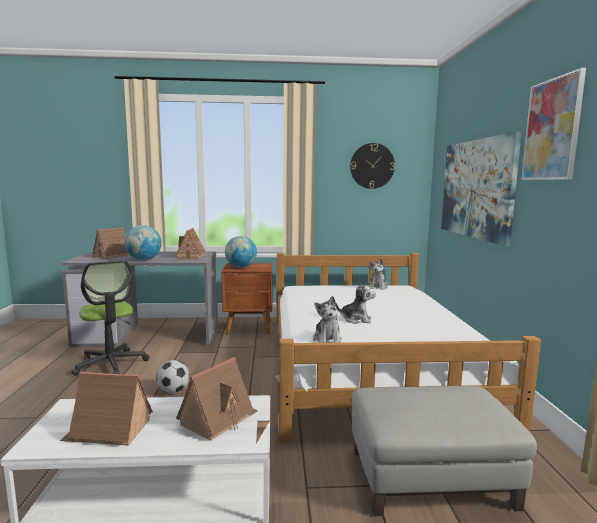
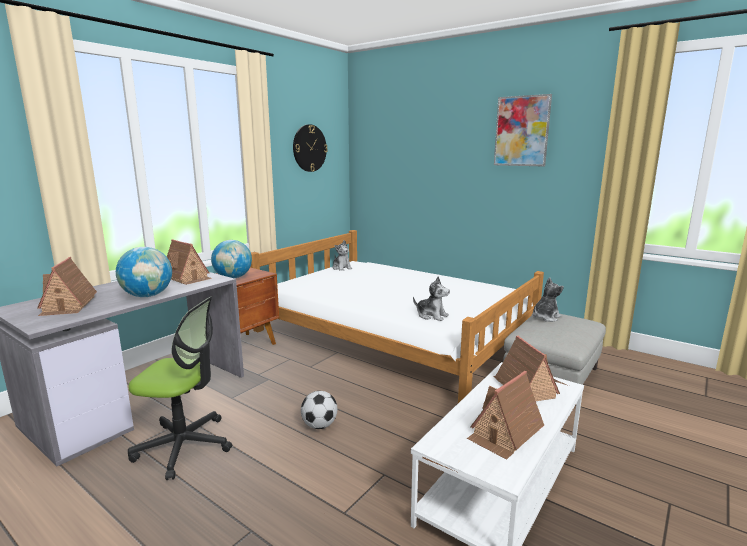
camera: 50 degrees left, 5 degrees up
plush toy [336,280,376,324] -> plush toy moved to [532,277,564,322]
picture [441,131,522,246] -> none

